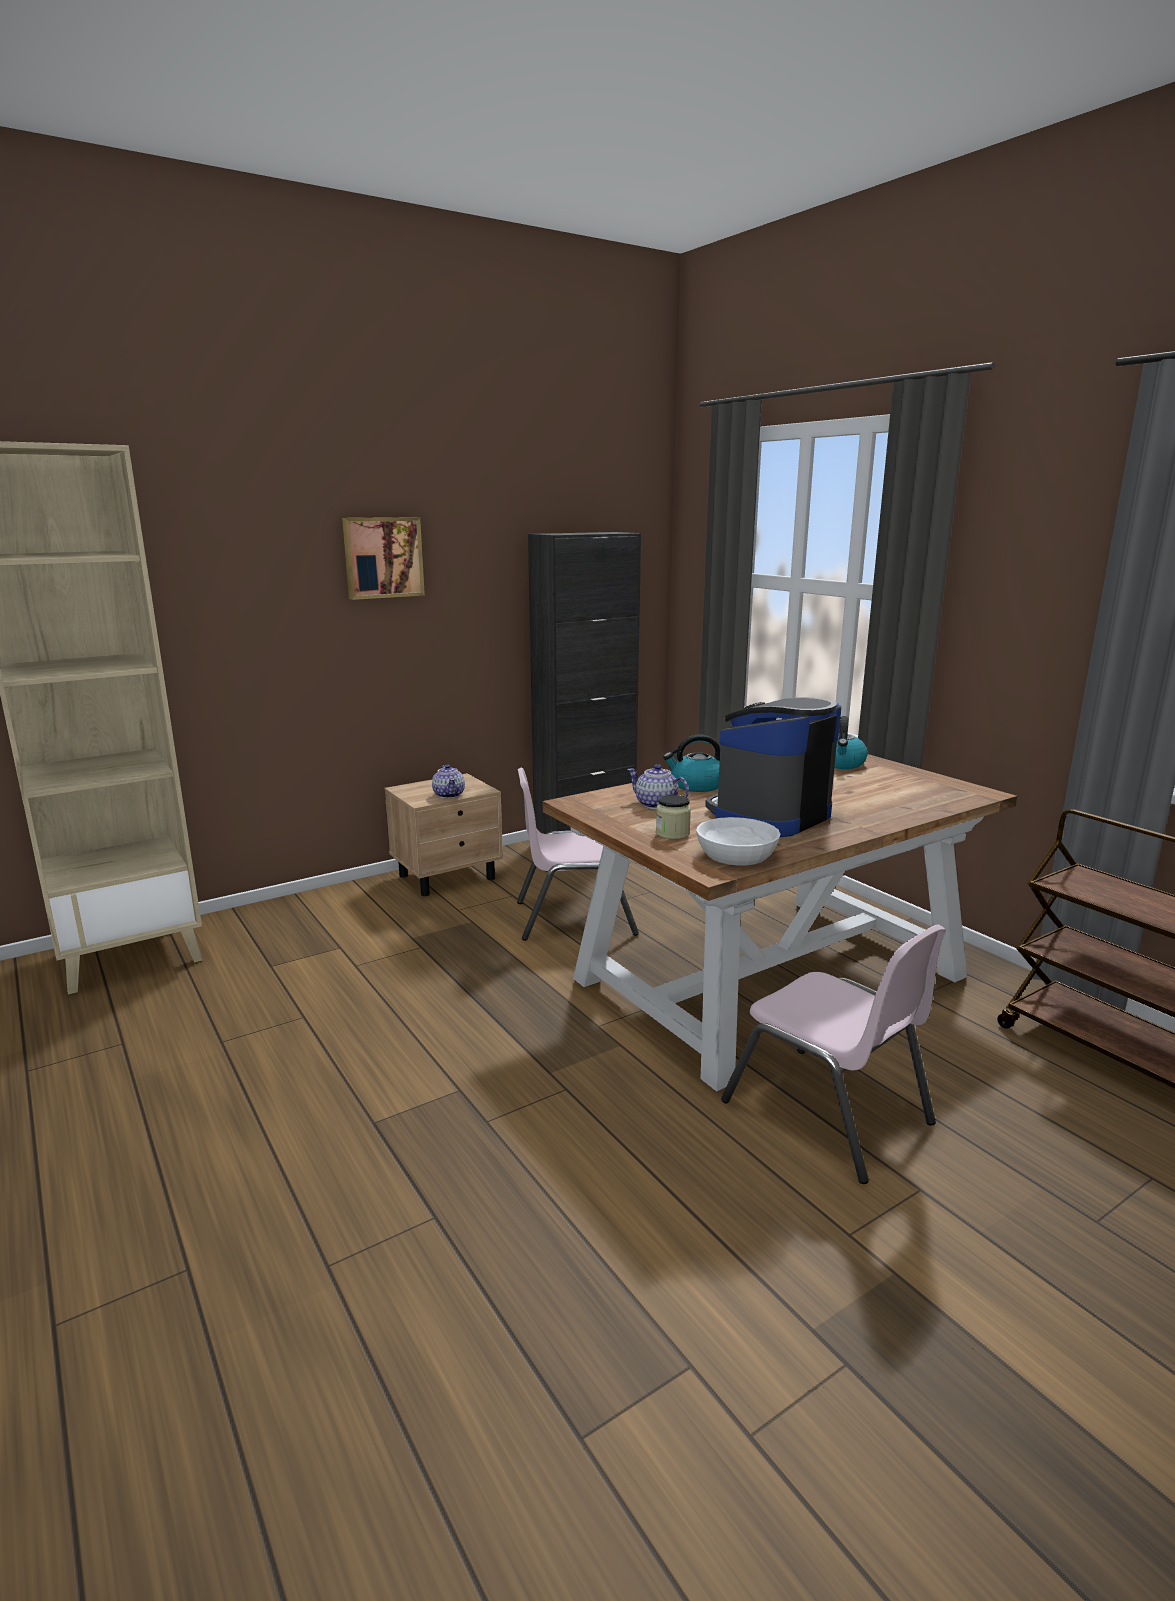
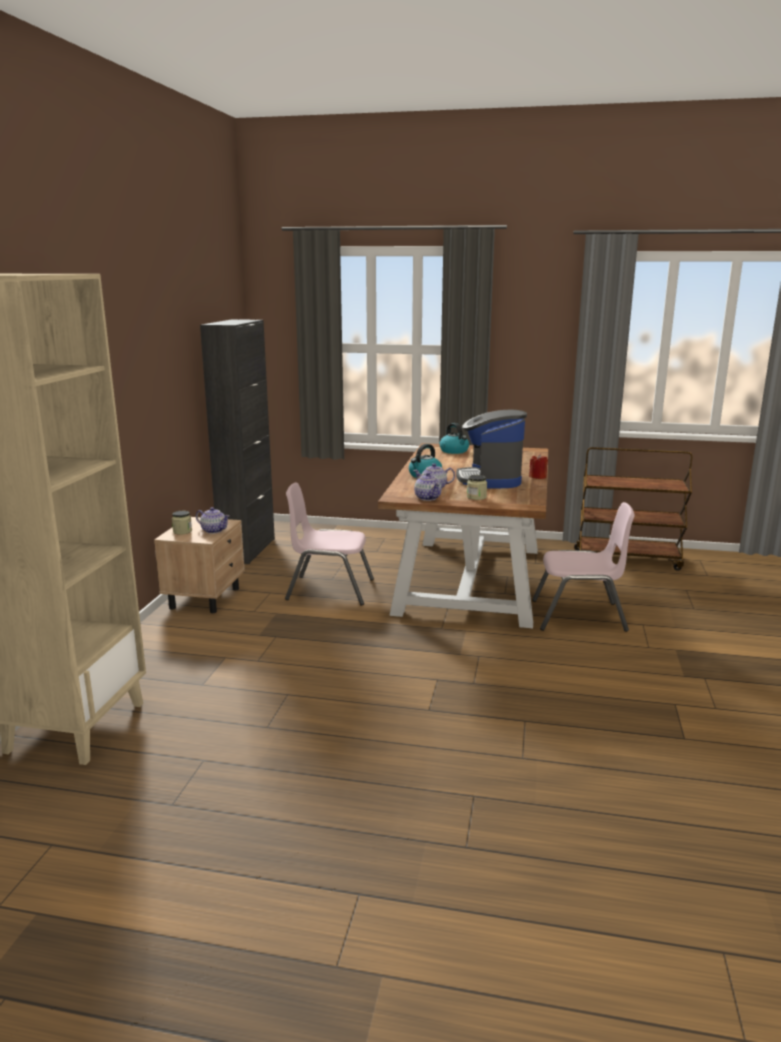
camera: 45 degrees left, 0 degrees up
picture [342,517,425,600] -> none
pink chair [517,767,639,941] -> pink chair turned 60 degrees clockwise [285,482,374,606]
white bowl [696,817,781,865] -> none
none -> jar [172,511,192,535]
none -> teapot [414,472,442,501]
none -> red candle [529,454,548,479]

